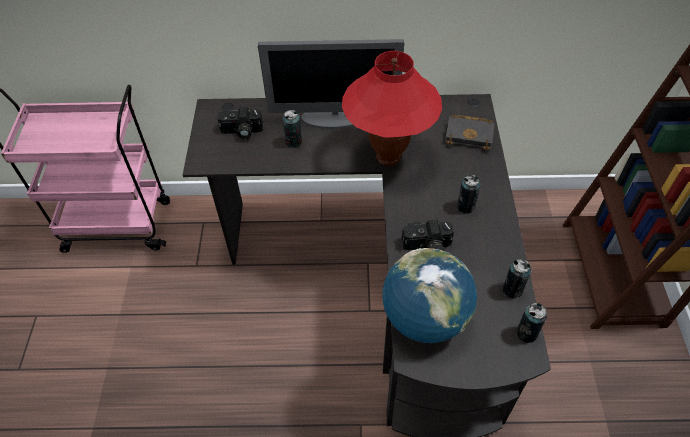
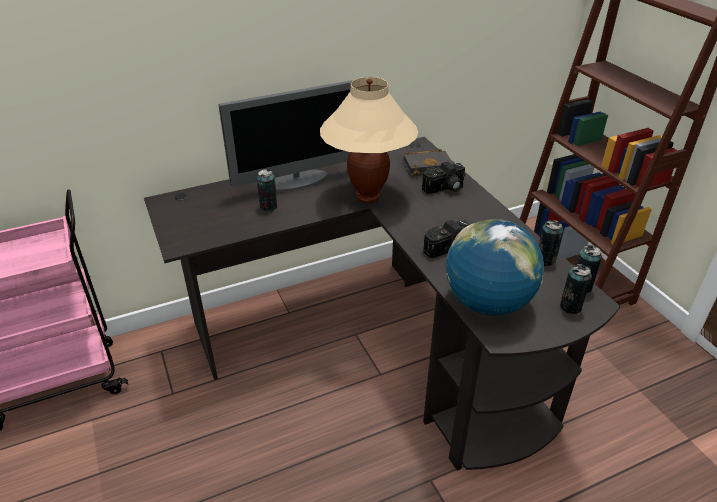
camera: 25 degrees left, 15 degrees down
camera [218,107,263,139] -> camera moved to [422,161,465,194]
red table lamp [342,51,442,166] -> beige table lamp [320,77,418,203]
can [457,175,481,214] -> can moved to [560,264,592,314]

